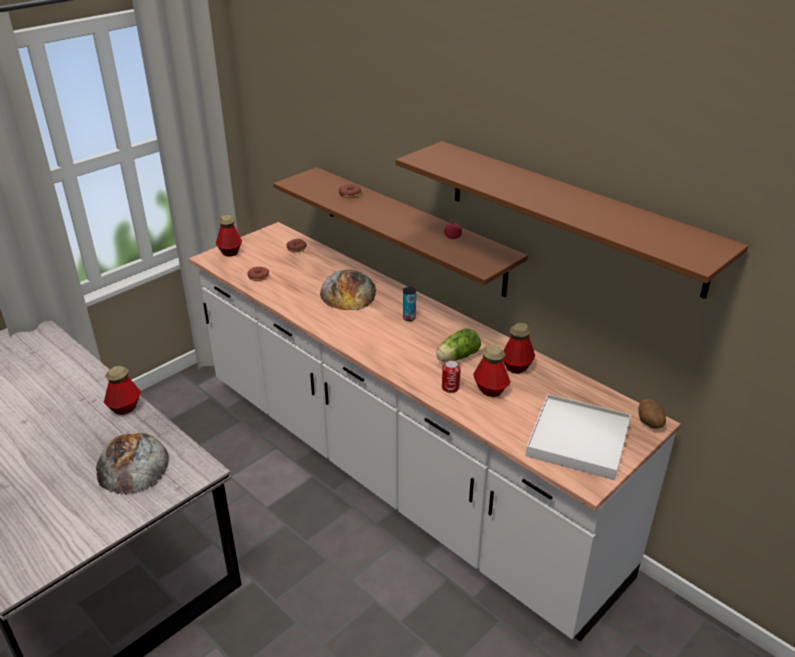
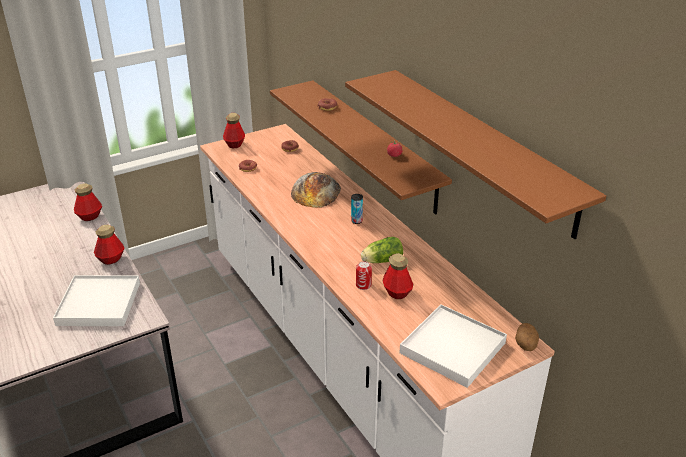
camera: 15 degrees right, 0 degrees up
bread [96,433,169,495] -> white tray [53,275,140,326]
bottle [503,323,535,374] -> bottle moved to [74,184,102,221]

